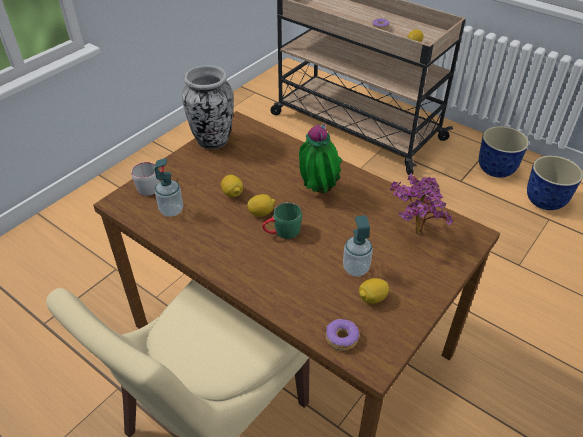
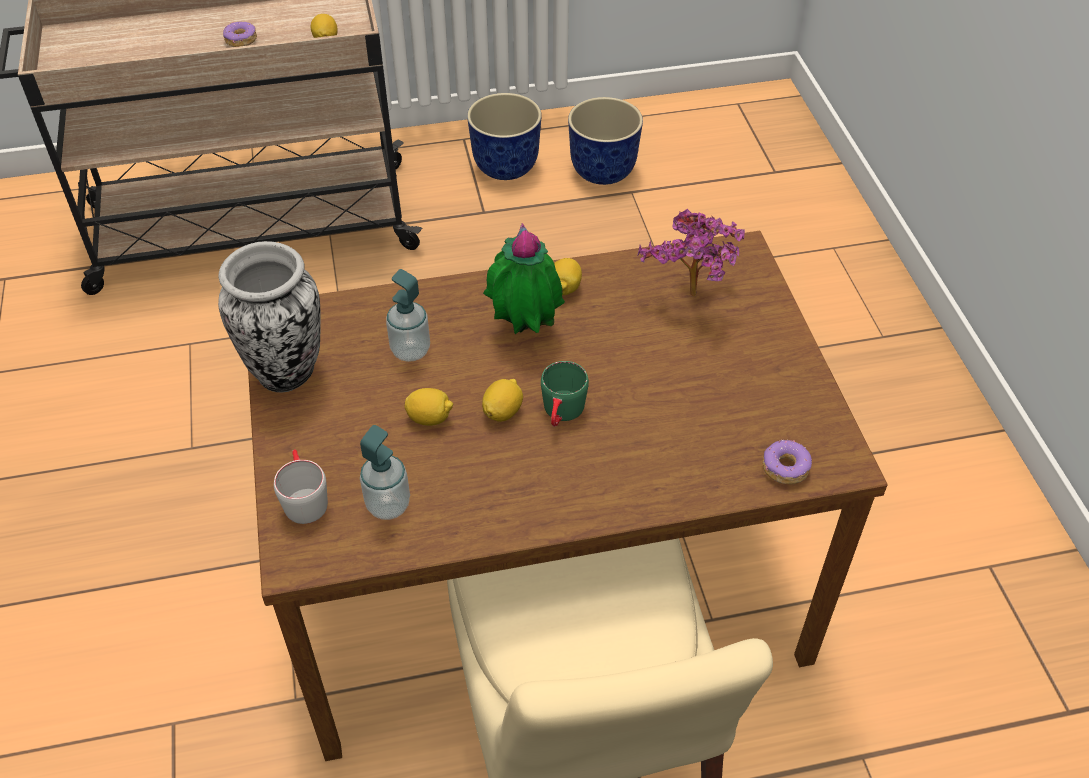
camera: 50 degrees left, 5 degrees up
soap dispenser [343,215,373,276] -> soap dispenser moved to [386,269,430,362]
lemon [359,278,389,304] -> lemon moved to [554,258,582,295]

